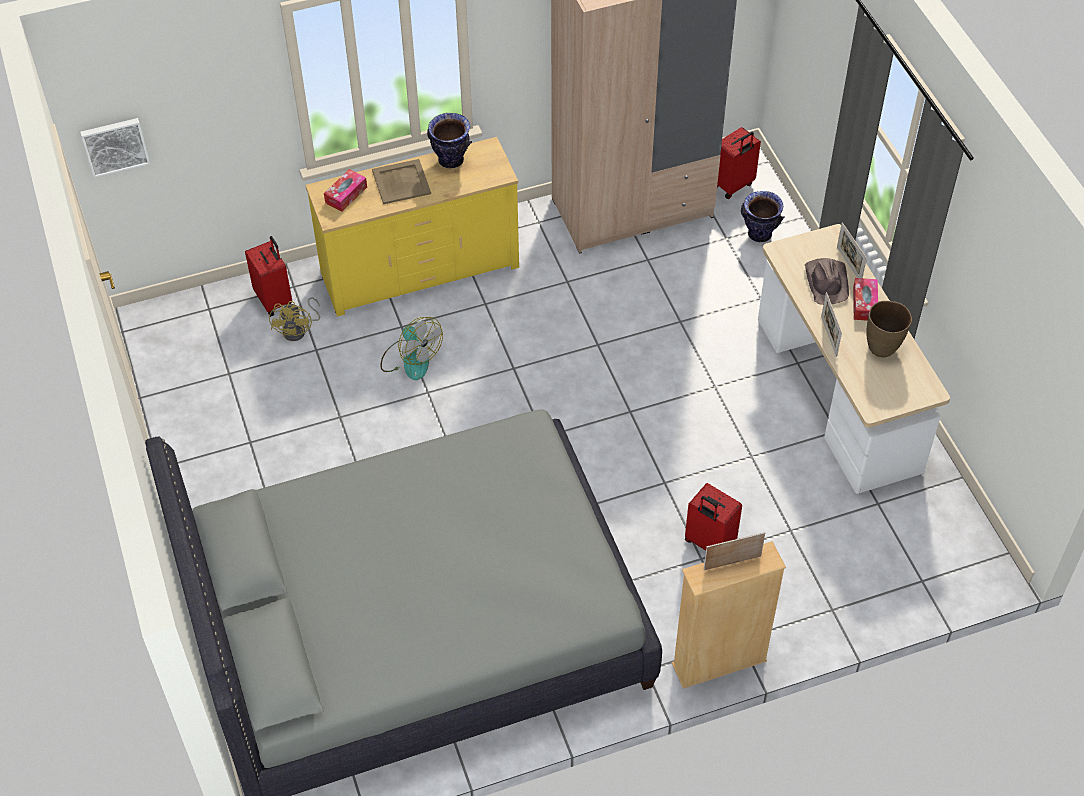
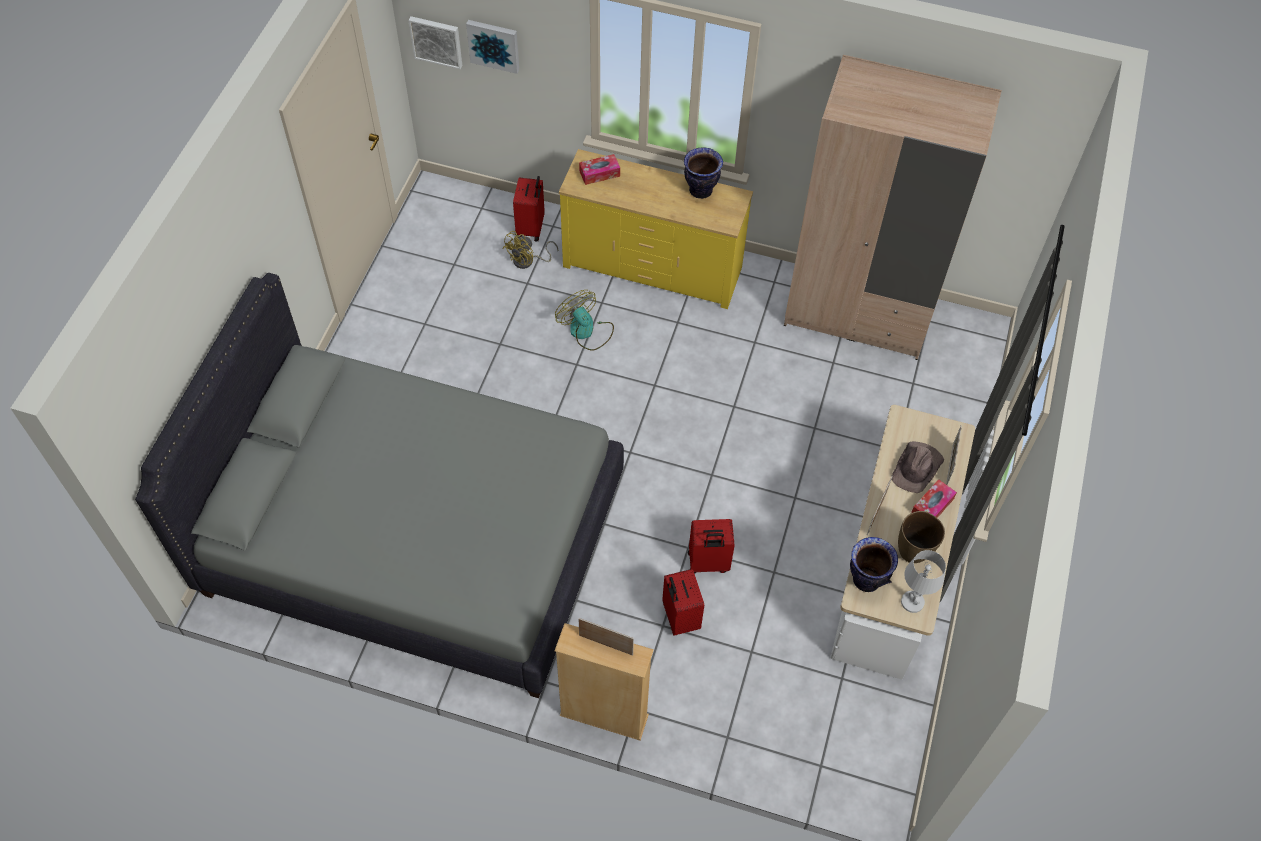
camera: 35 degrees right, 5 degrees up
beige tray [372,159,431,204] -> none
fan [380,317,443,380] -> fan turned 150 degrees clockwise [555,290,614,351]
red suitcase [717,127,761,199] -> red suitcase moved to [688,519,735,574]
vase [741,191,785,242] -> vase moved to [850,537,898,592]
none -> picture [466,20,519,74]
none -> white table lamp [901,550,946,613]

